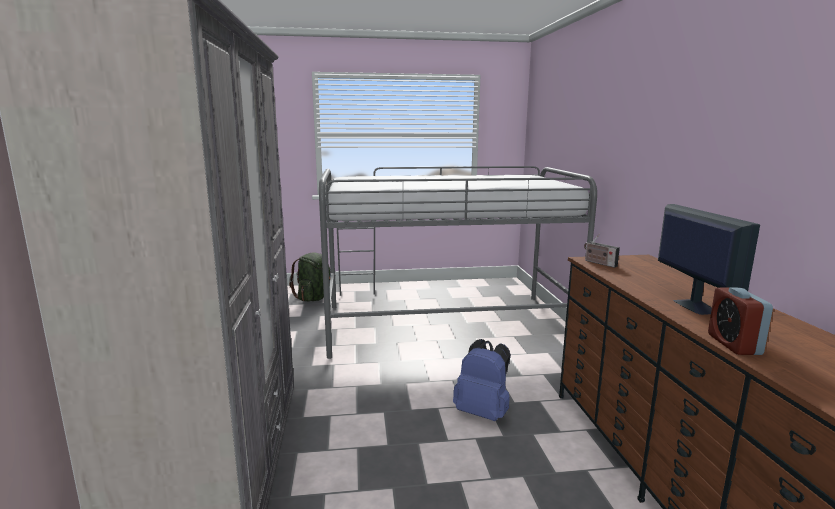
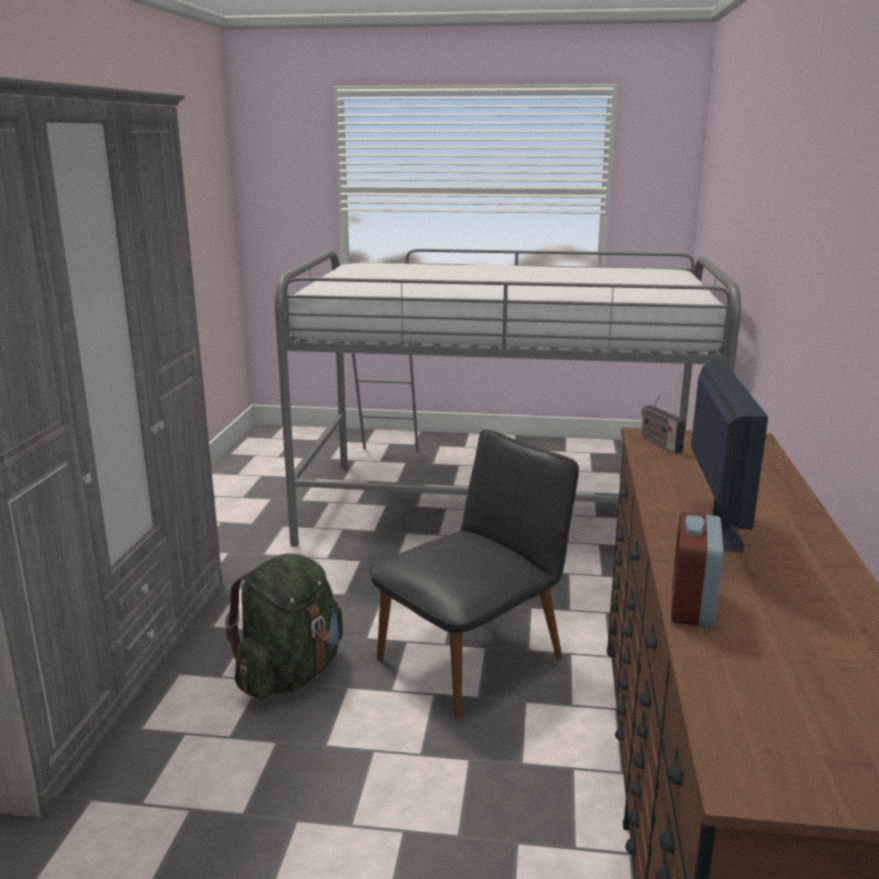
camera: 15 degrees right, 5 degrees up
green backpack [289,253,331,301] -> green backpack moved to [225,553,343,698]
blue backpack [453,339,511,421] -> black chair [369,430,579,718]

